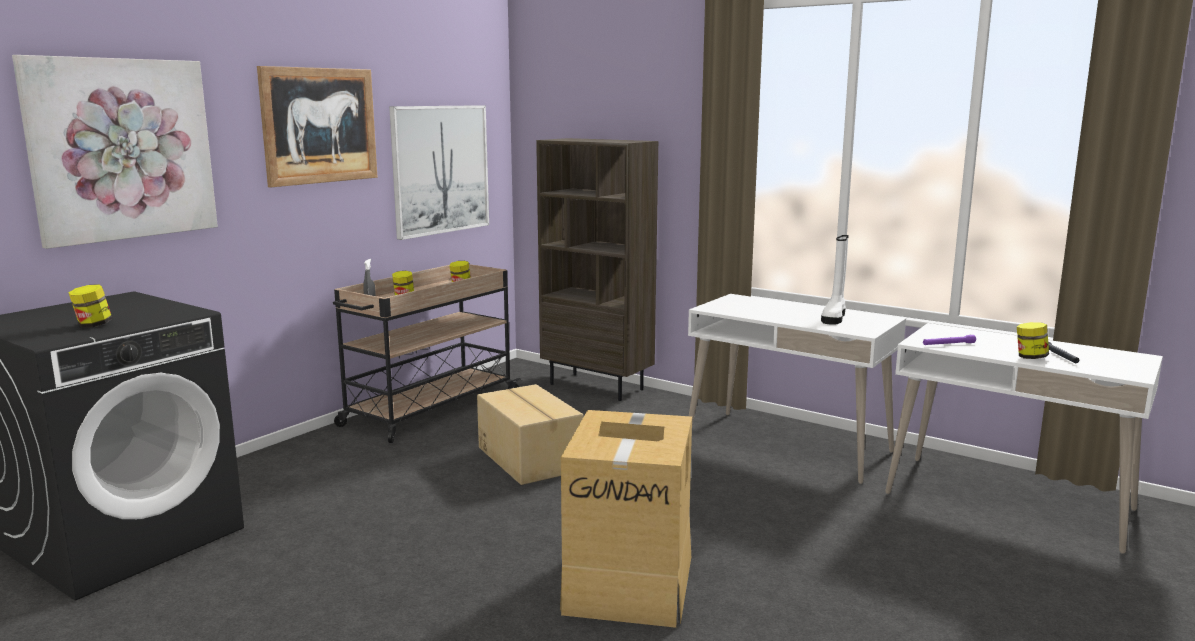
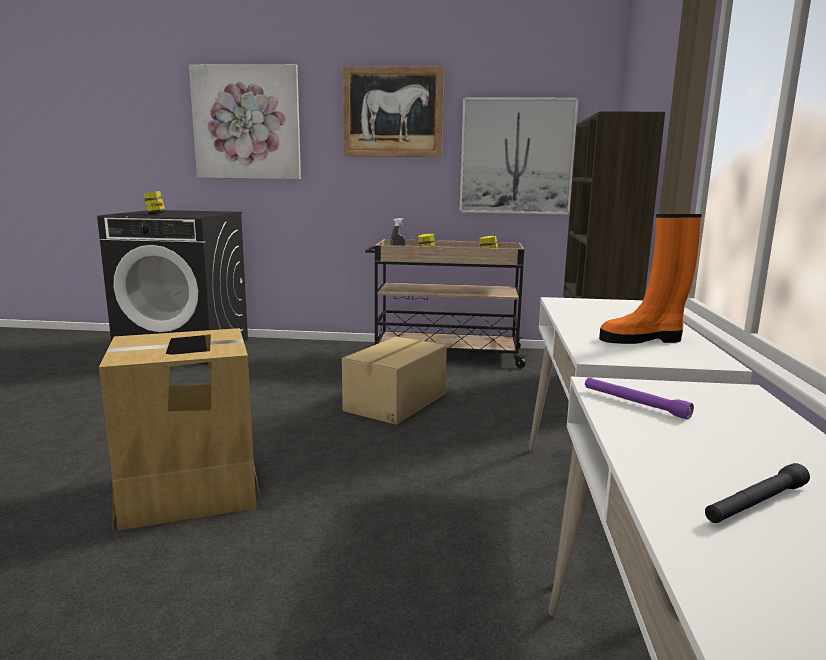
camera: 60 degrees right, 0 degrees up
white boot [821,235,849,325] -> orange boot [599,214,702,344]
jar [1017,322,1049,359] -> none

